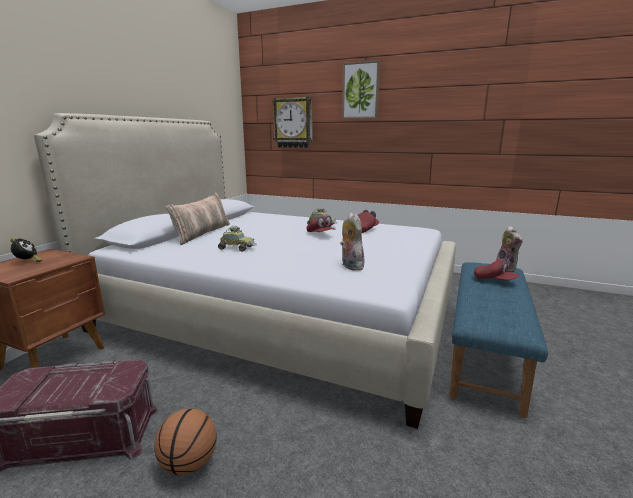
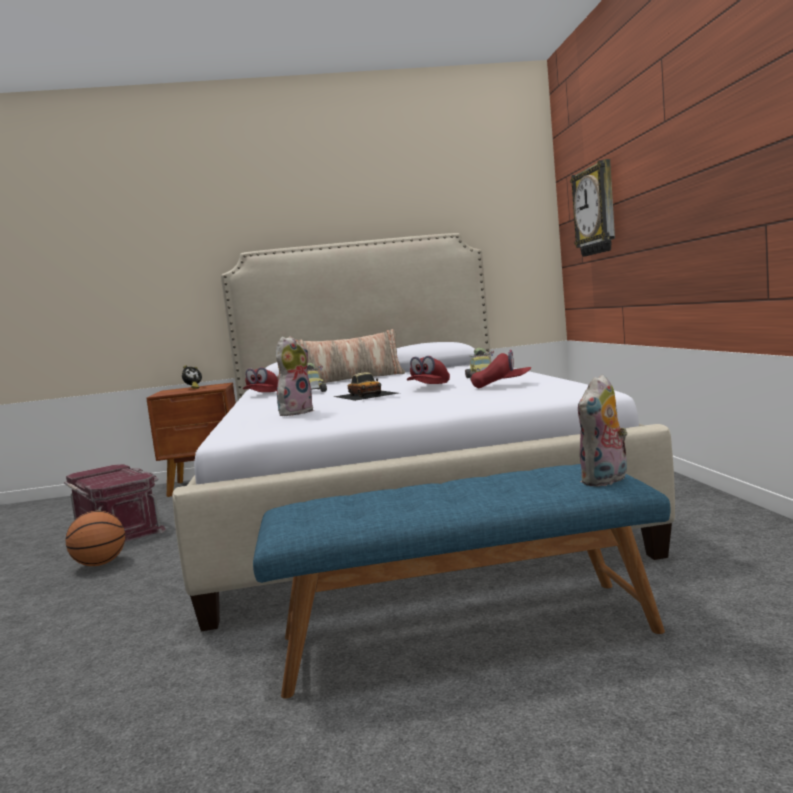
camera: 60 degrees right, 10 degrees down
picture [342,60,380,119] -> none
red cap [474,259,520,280] -> red cap moved to [243,367,278,392]
none -> toy car [334,372,398,401]

